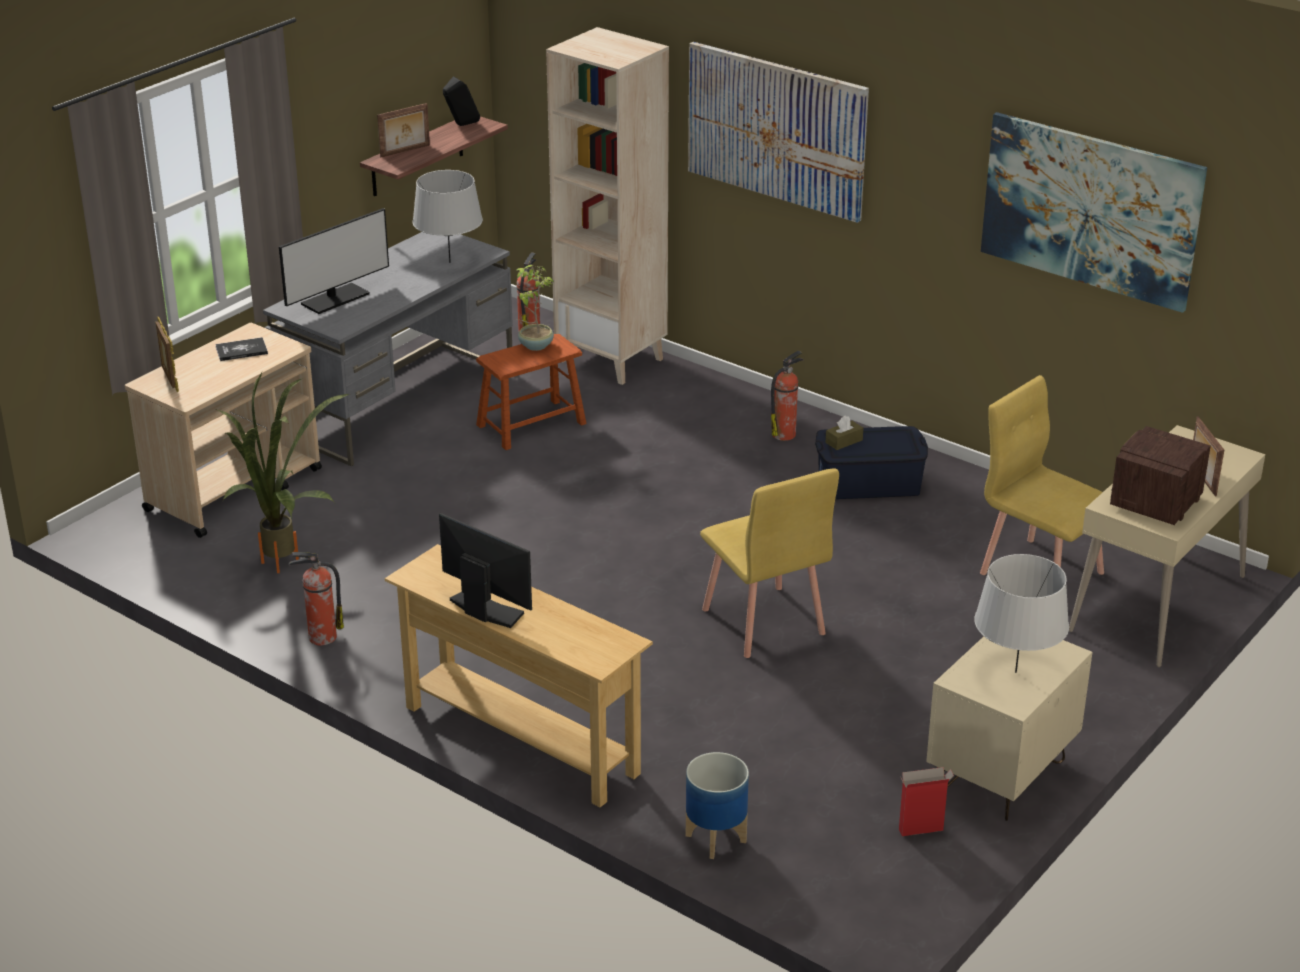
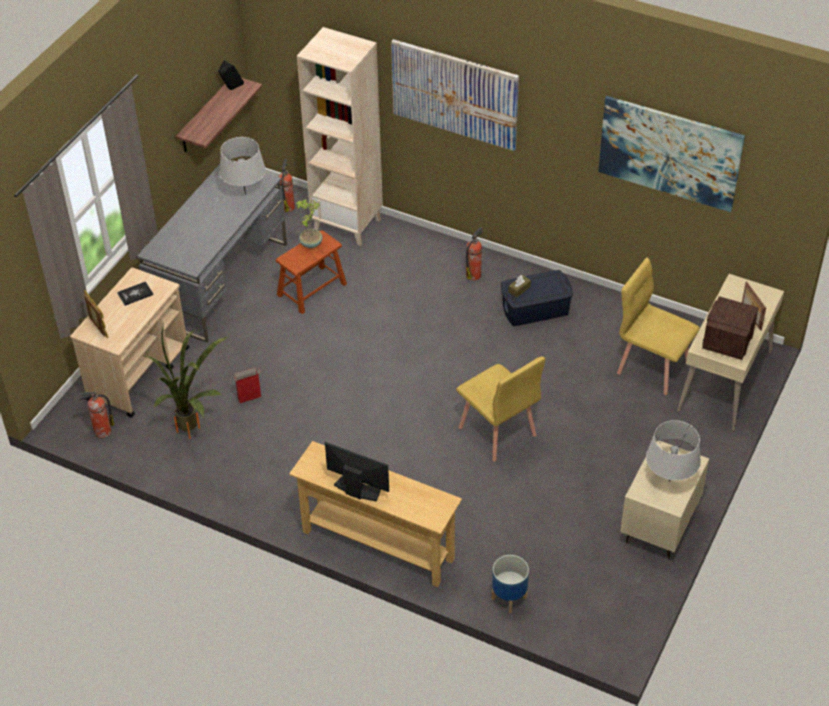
camera: 10 degrees left, 15 degrees up
monitor [279,208,389,314] -> none
fire extinguisher [289,552,344,645] -> fire extinguisher moved to [78,391,114,438]
picture frame [377,103,430,157] -> none
cardboard box [899,767,954,836] -> cardboard box moved to [233,367,261,403]

